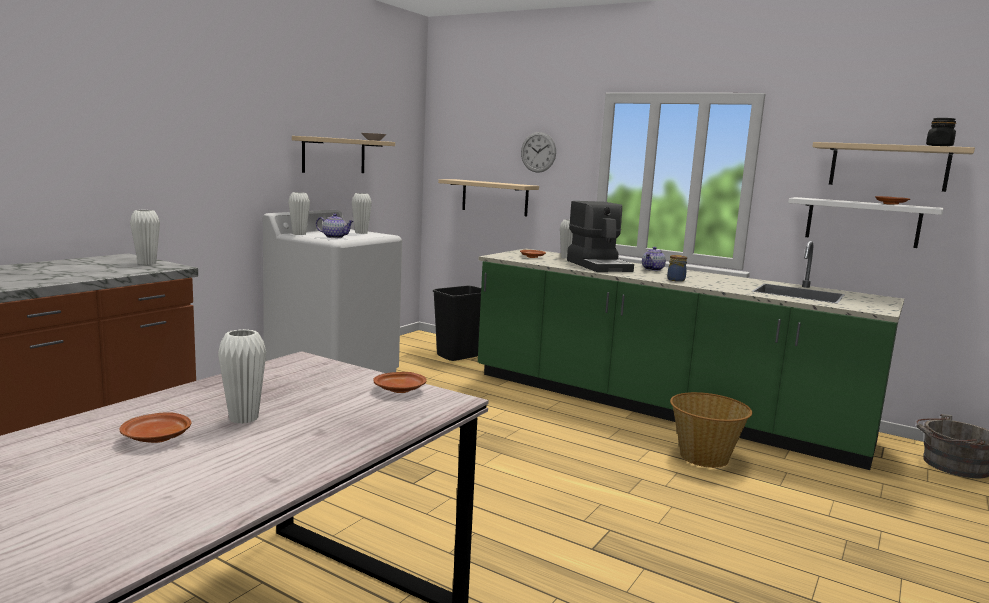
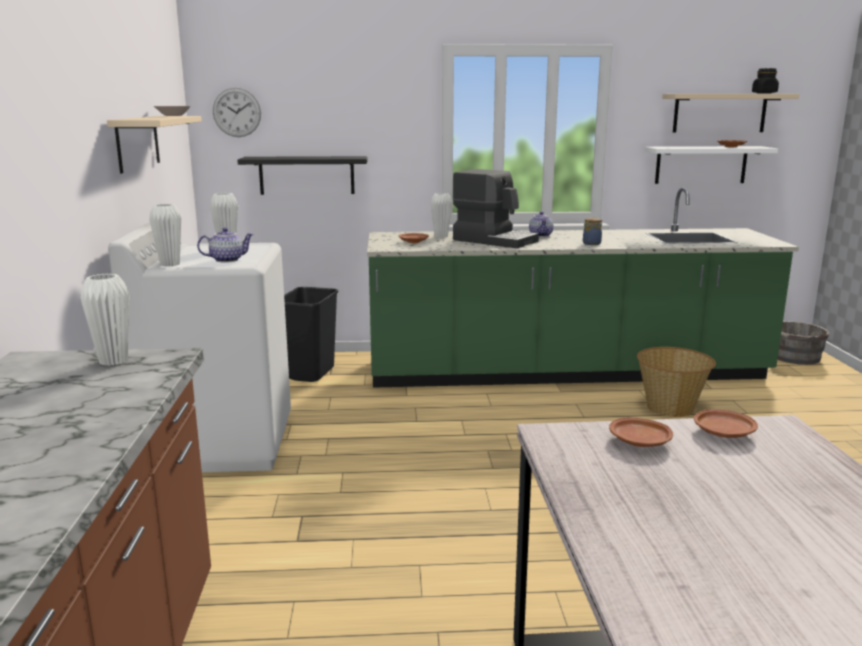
camera: 35 degrees left, 5 degrees up
brown plate [119,412,191,443] -> brown plate moved to [609,417,673,447]
white vase [218,329,266,424] -> none
beige shelf [438,179,539,217] -> black shelf [237,156,368,195]
wall clock [521,132,556,173] -> wall clock moved to [213,88,261,137]

